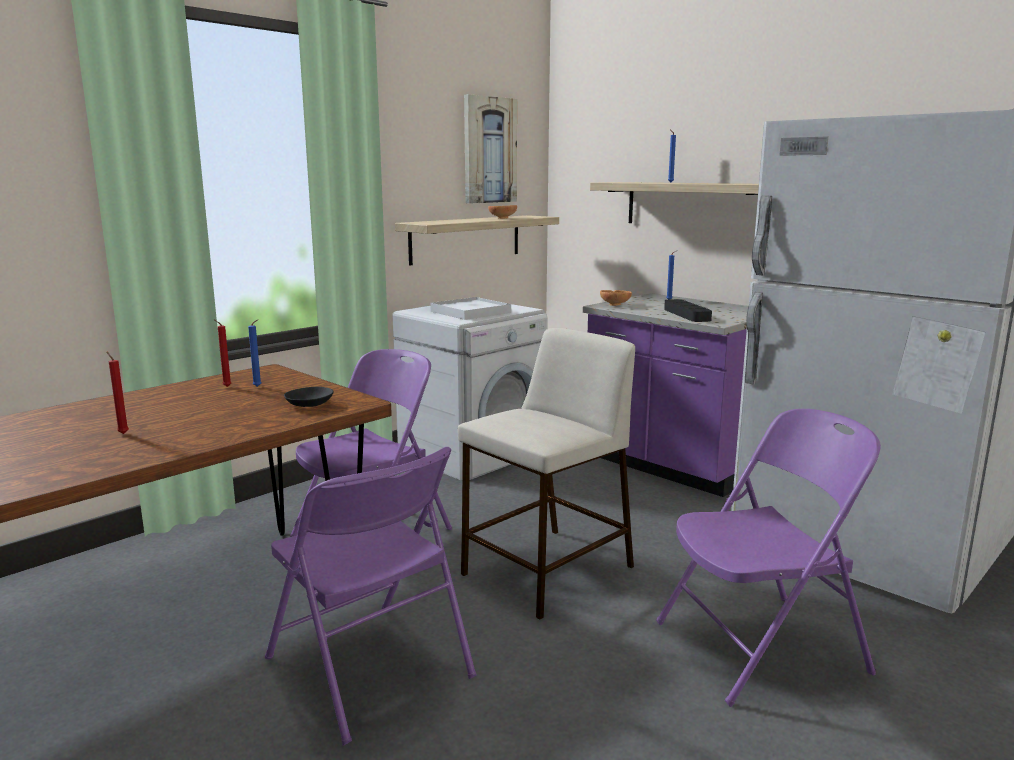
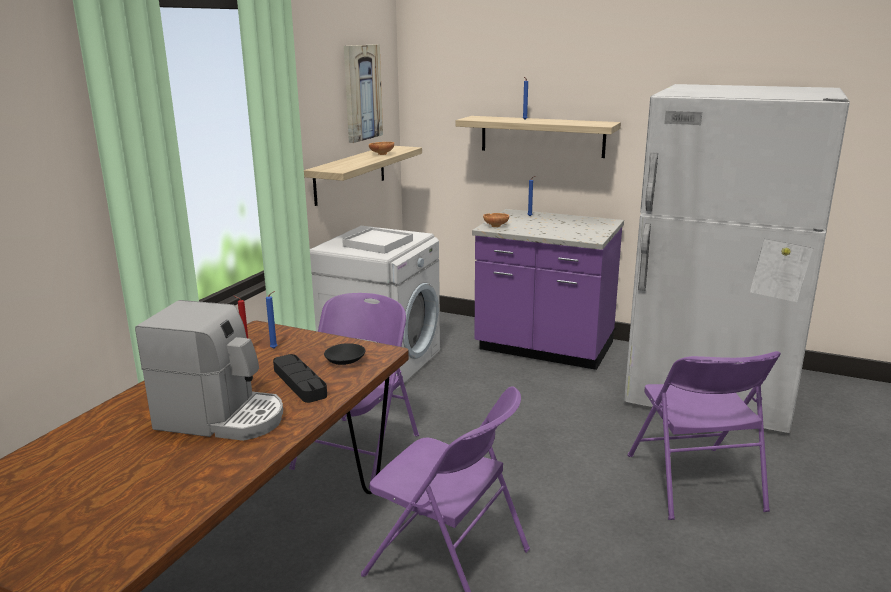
camera: 20 degrees left, 5 degrees up
red candle [106,351,129,434] -> coffee machine [135,300,283,441]
beige stool [458,328,635,619] -> none
purple chair [656,409,881,707] -> purple chair turned 120 degrees clockwise [627,351,781,520]
black tray [664,299,712,322] -> black tray moved to [273,354,327,403]

